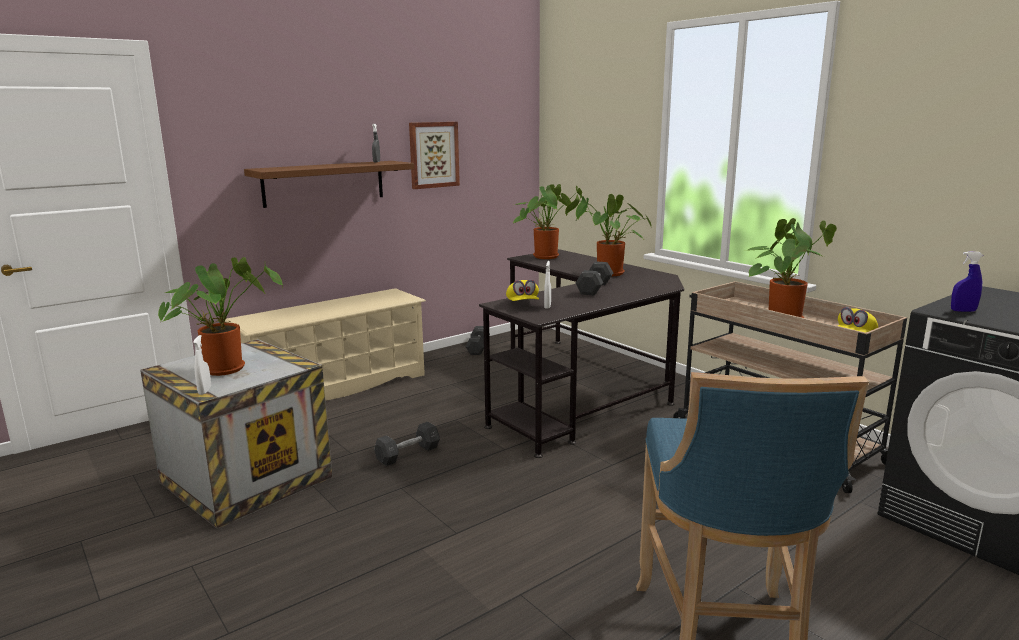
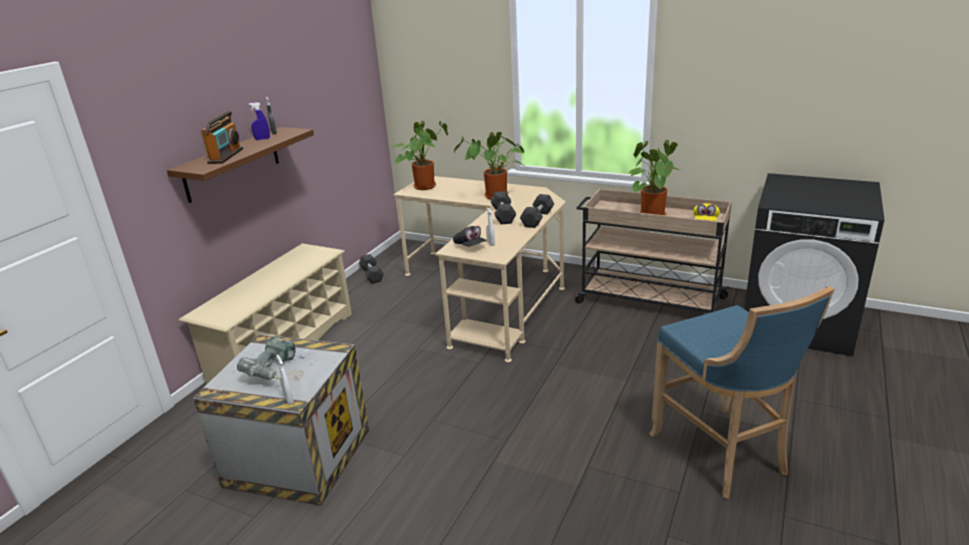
camera: 25 degrees left, 10 degrees up
potted plant [158,257,283,376] -> power drill [237,337,304,380]
grey dumbbell [374,422,440,466] -> grey dumbbell moved to [520,194,554,228]
picture [409,122,460,189] -> none
black desk [479,249,684,458] -> beige desk [393,176,566,362]
yellow cap [506,280,539,301] -> black cap [453,226,486,247]
blue spray bottle [951,251,983,312] -> blue spray bottle moved to [249,102,270,140]
none -> radio [201,111,243,164]

